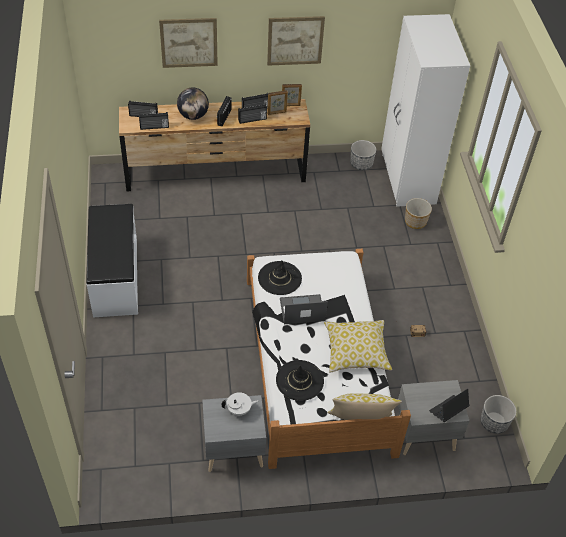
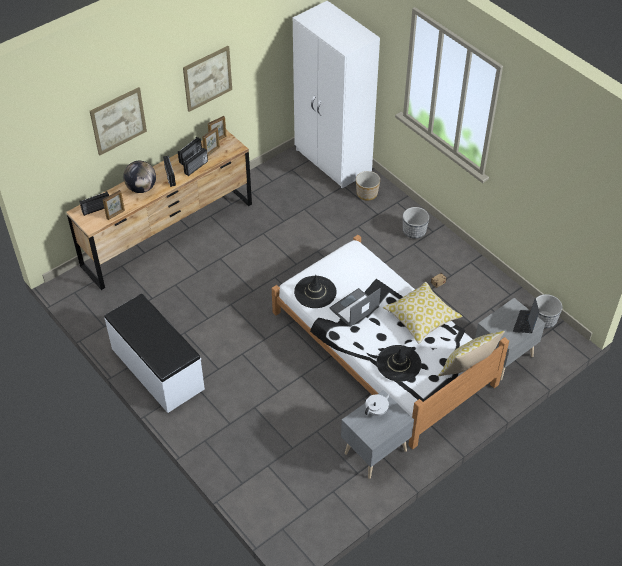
camera: 30 degrees left, 0 degrees up
radio [139,112,169,130] -> picture frame [103,190,125,220]
planter [350,140,376,170] -> planter moved to [403,207,429,239]

